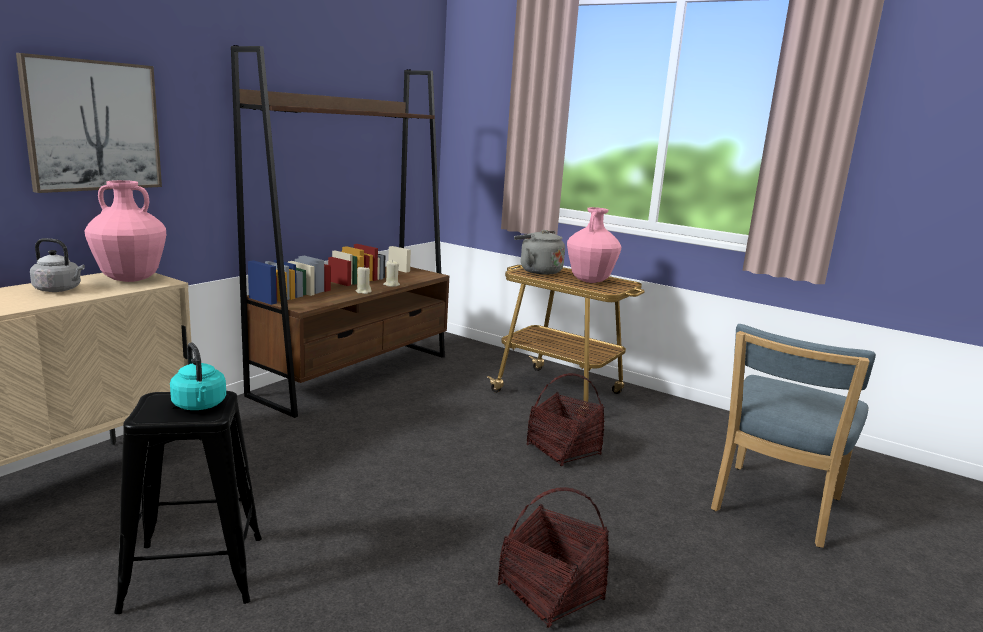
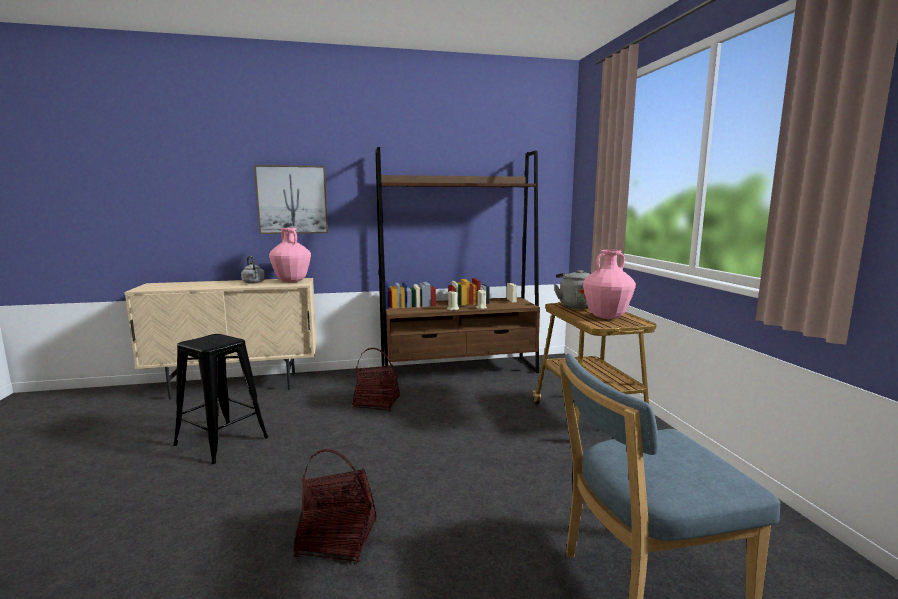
camera: 45 degrees right, 5 degrees down
turquoise kettle [170,343,226,410] -> none
basket [526,373,605,466] -> basket moved to [352,348,400,411]

